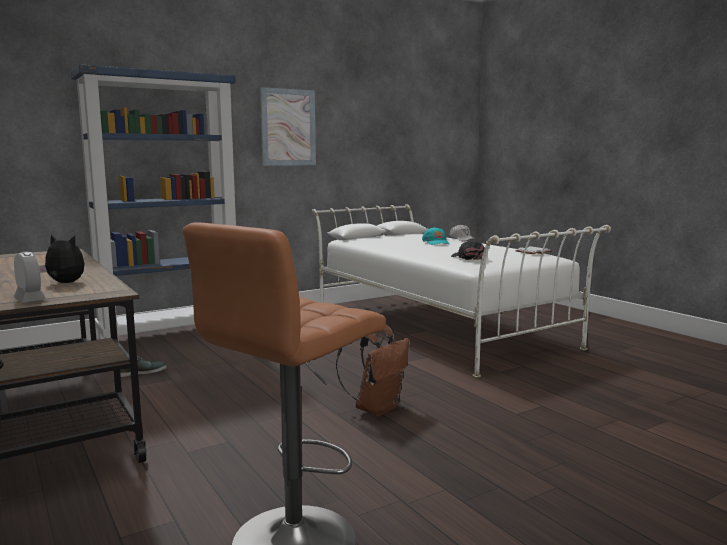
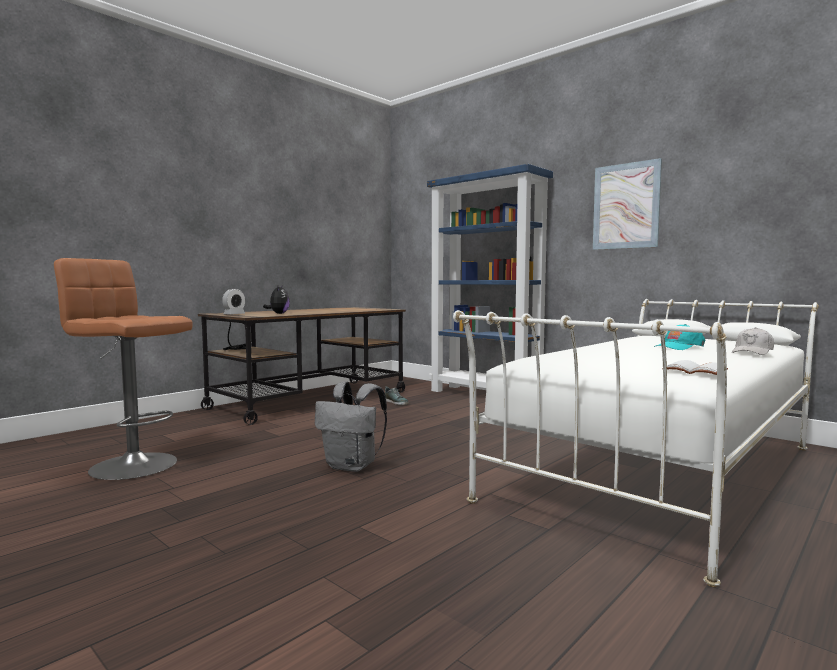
camera: 75 degrees right, 5 degrees down
brown backpack [336,325,409,416] -> grey backpack [315,382,387,472]
black cap [451,241,485,260] -> none

